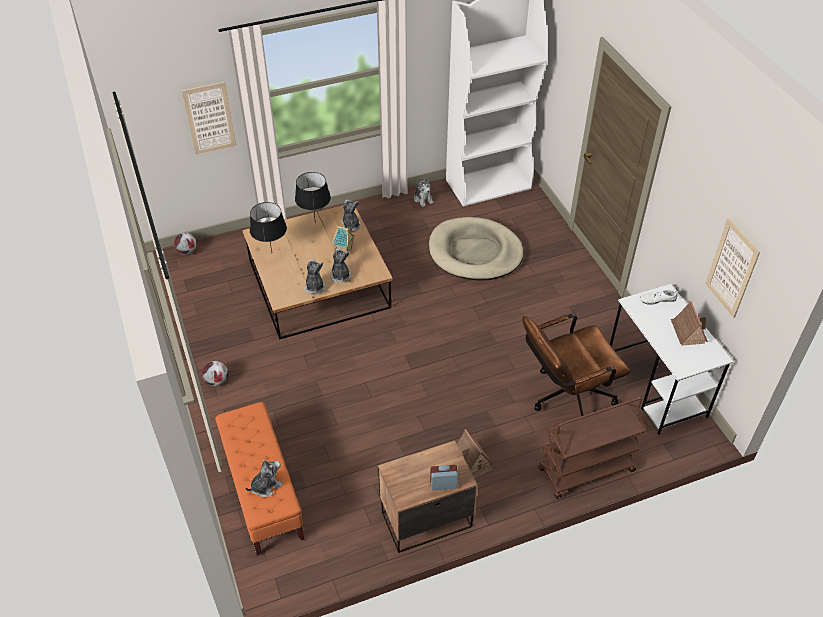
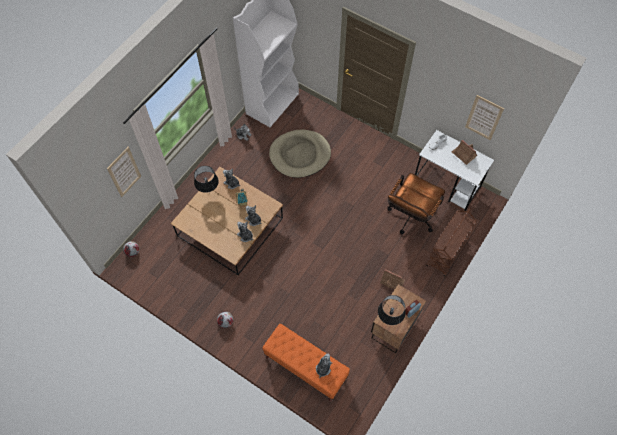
camera: 35 degrees left, 15 degrees up
black table lamp [250,202,287,252] -> black table lamp moved to [378,295,406,325]

